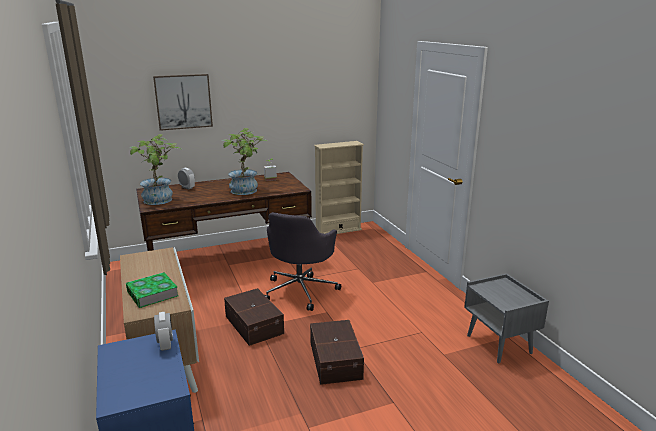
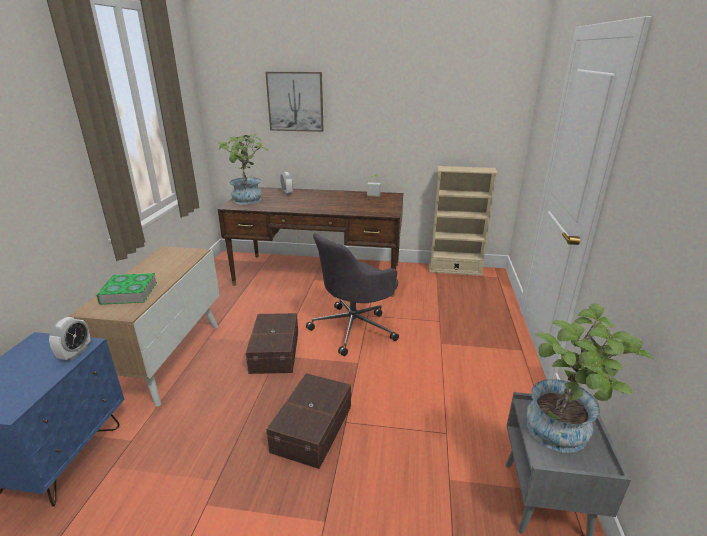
camera: 30 degrees right, 5 degrees up
potted plant [221,128,267,195] -> potted plant moved to [527,303,655,453]

